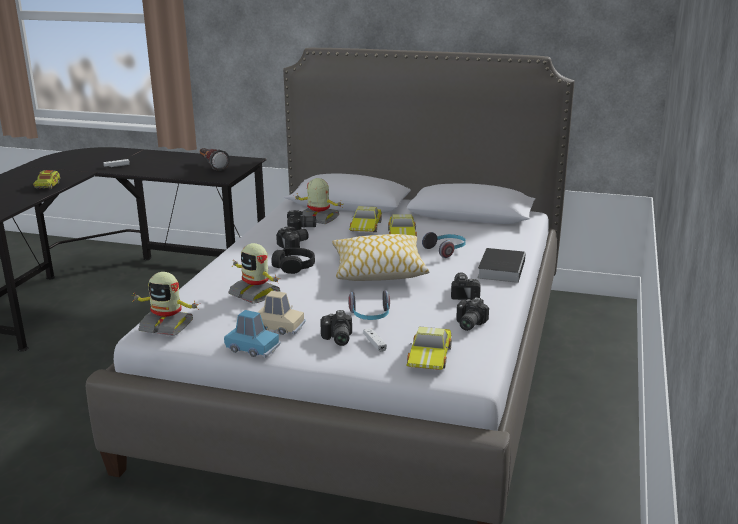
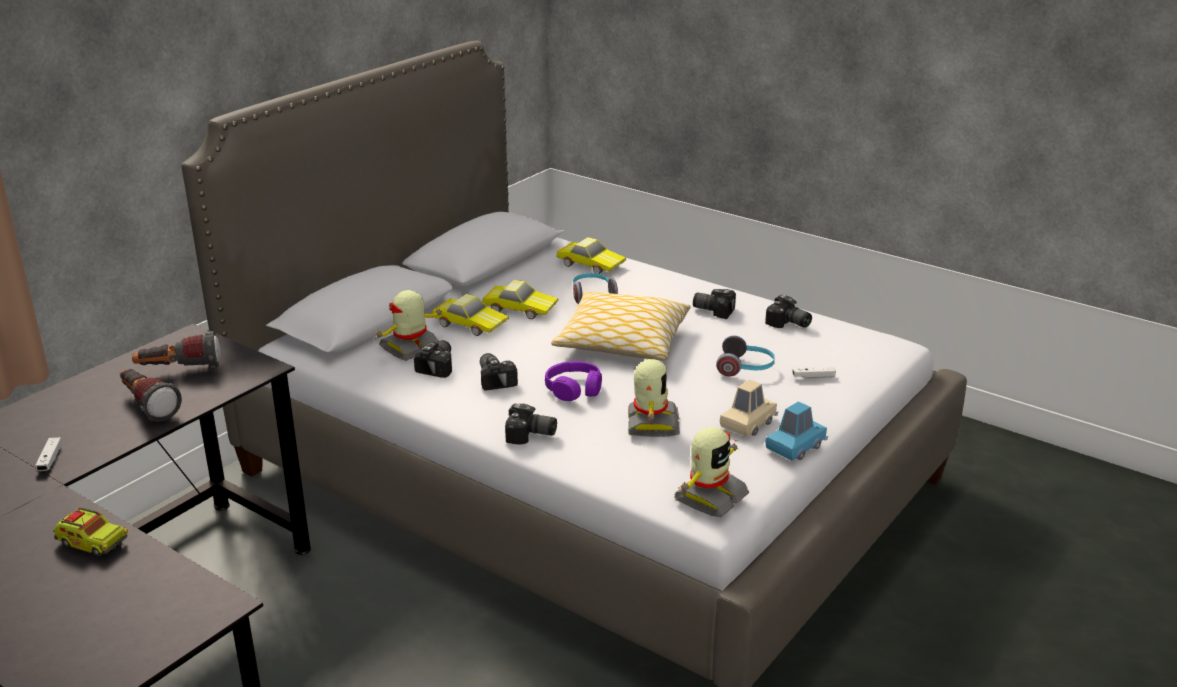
camera: 70 degrees left, 5 degrees up
toy robot [228,243,280,304] -> toy robot turned 60 degrees counterclockwise [628,359,680,437]
black headphones [271,248,315,274] -> purple headphones [545,361,602,401]
camera [320,310,352,346] -> camera moved to [505,403,557,445]
toy car [406,326,452,370] -> toy car moved to [557,237,626,274]
book [477,248,526,283] -> none
none -> flashlight [120,369,182,422]

